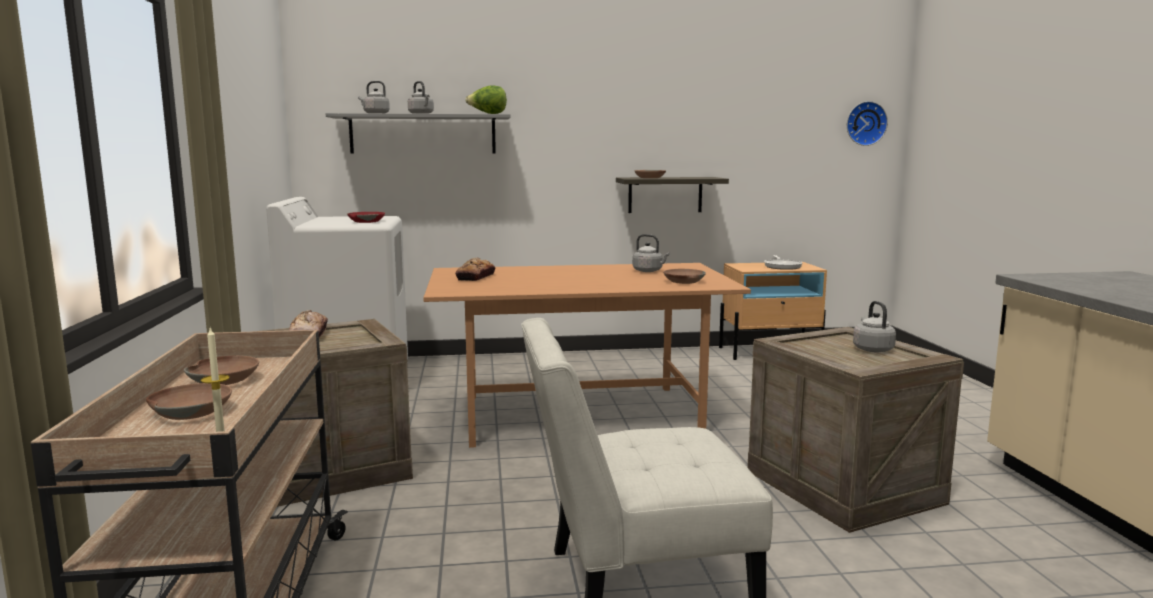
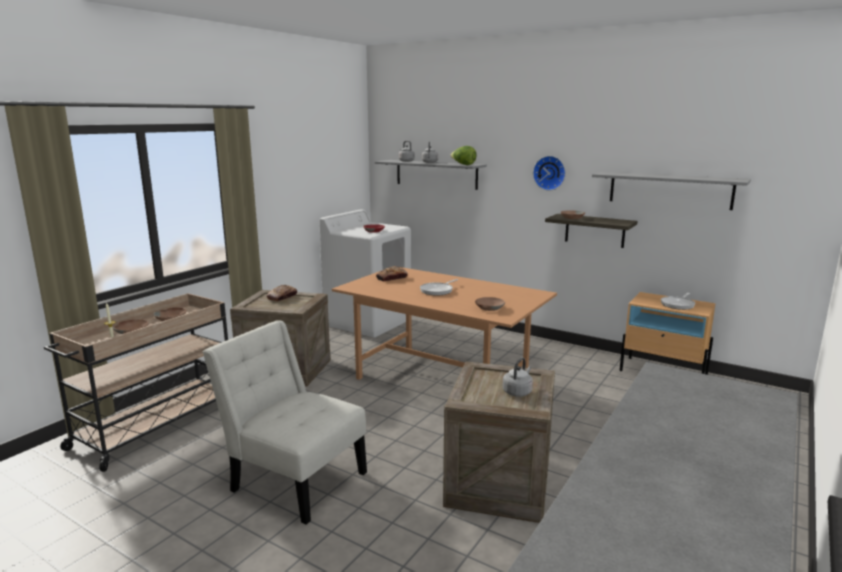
camera: 40 degrees right, 5 degrees up
grey kettle [633,234,670,272] -> none
wall clock [847,101,888,146] -> wall clock moved to [533,156,566,191]
none -> frying pan [420,279,458,296]
none -> grey shelf [592,172,751,210]

